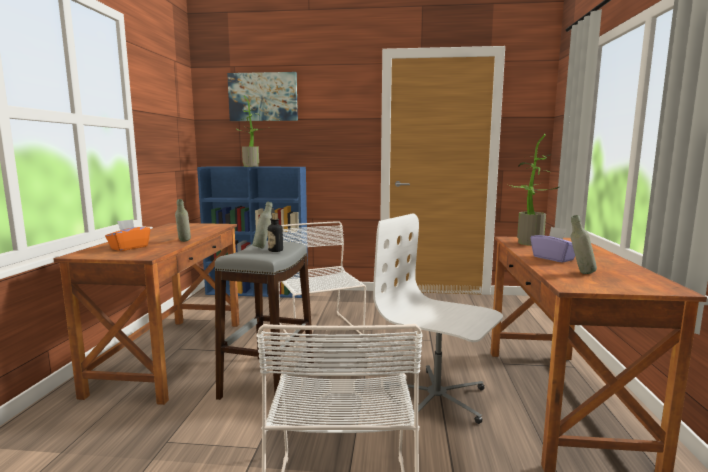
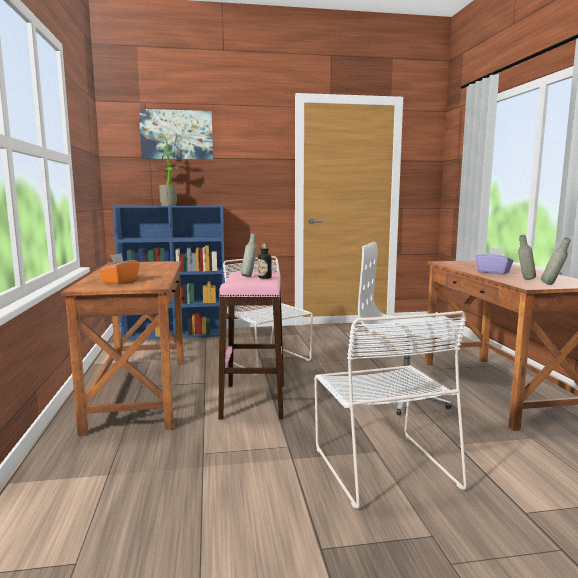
camera: 15 degrees left, 0 degrees up
grey bottle [175,199,191,242] -> grey bottle moved to [541,237,570,285]
grey stool [215,241,314,408] -> pink stool [218,271,284,419]
potted plant [509,134,559,246] -> none

